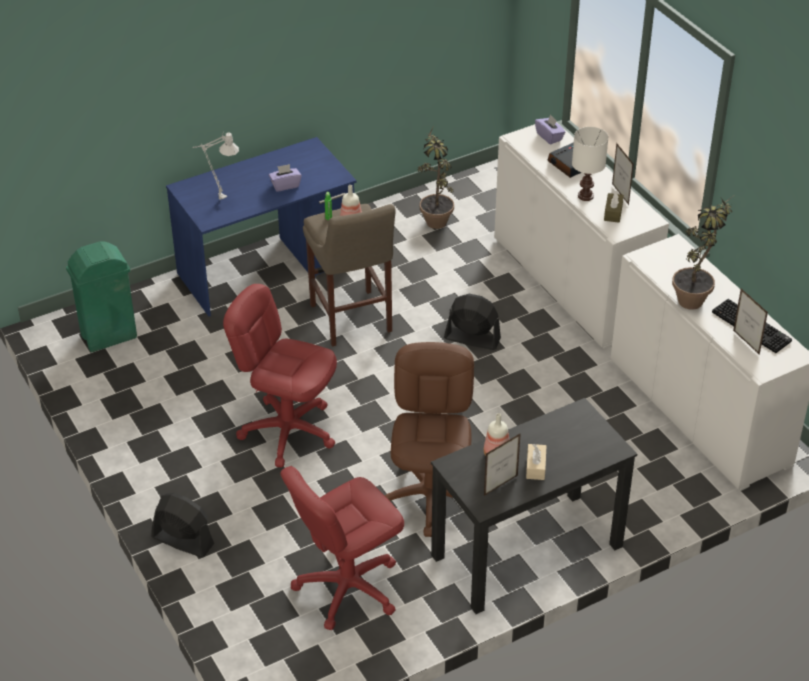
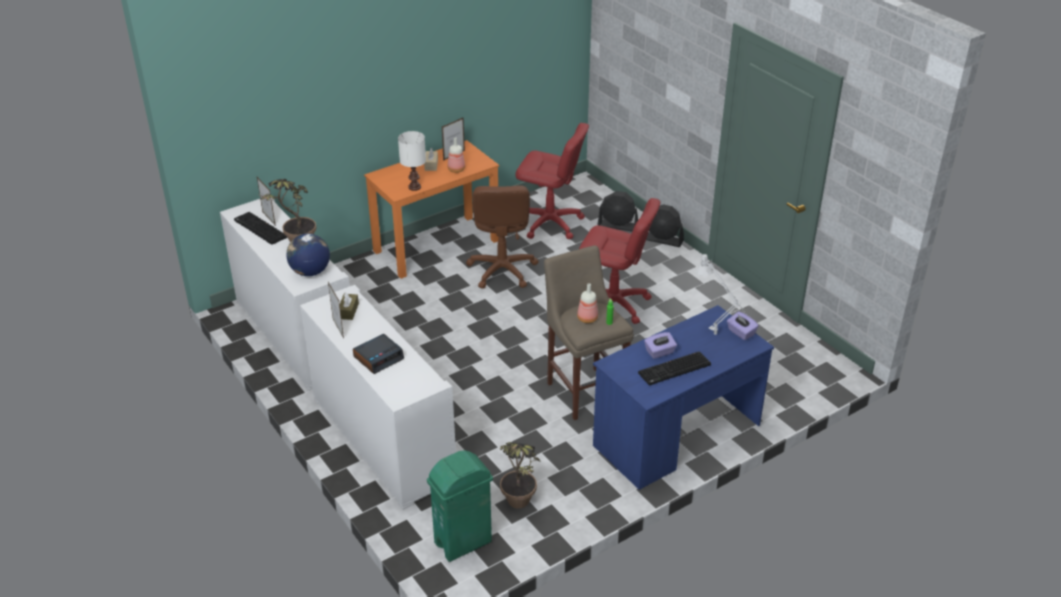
camera: 175 degrees right, 5 degrees down
green trash can [66,242,137,352] -> green trash can moved to [427,450,493,562]
red office chair [280,466,404,630] -> red office chair turned 60 degrees clockwise [515,123,589,239]
black desk [431,398,637,614] -> orange desk [364,140,499,279]
black fan [444,294,501,350] -> black fan moved to [598,191,638,231]
purple tissue box [535,114,565,144] -> purple tissue box moved to [727,311,759,340]
white table lamp [572,127,608,201] -> white table lamp moved to [398,131,426,191]
none -> globe [286,234,330,276]
none -> keyboard [638,351,711,385]

